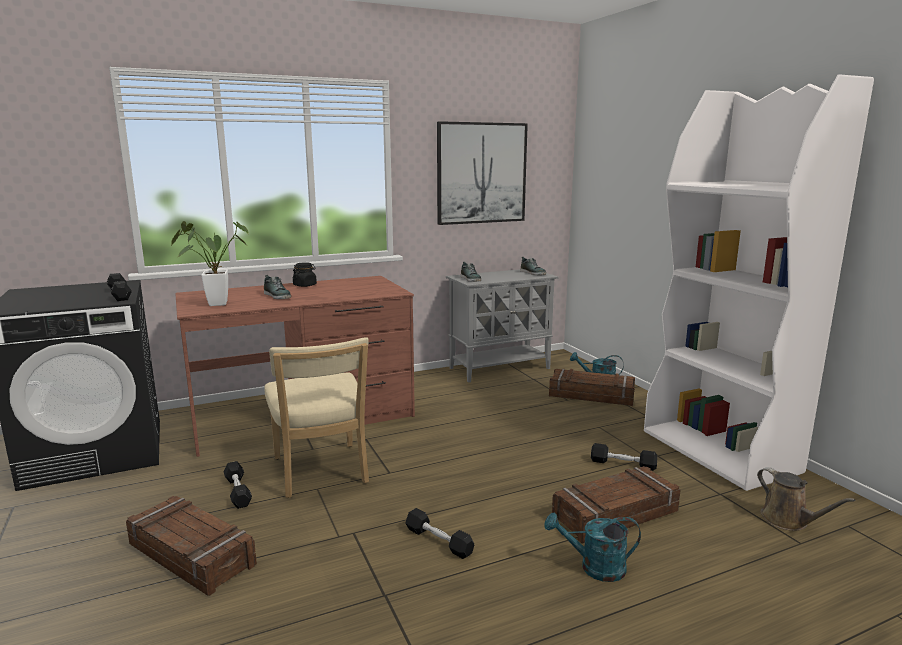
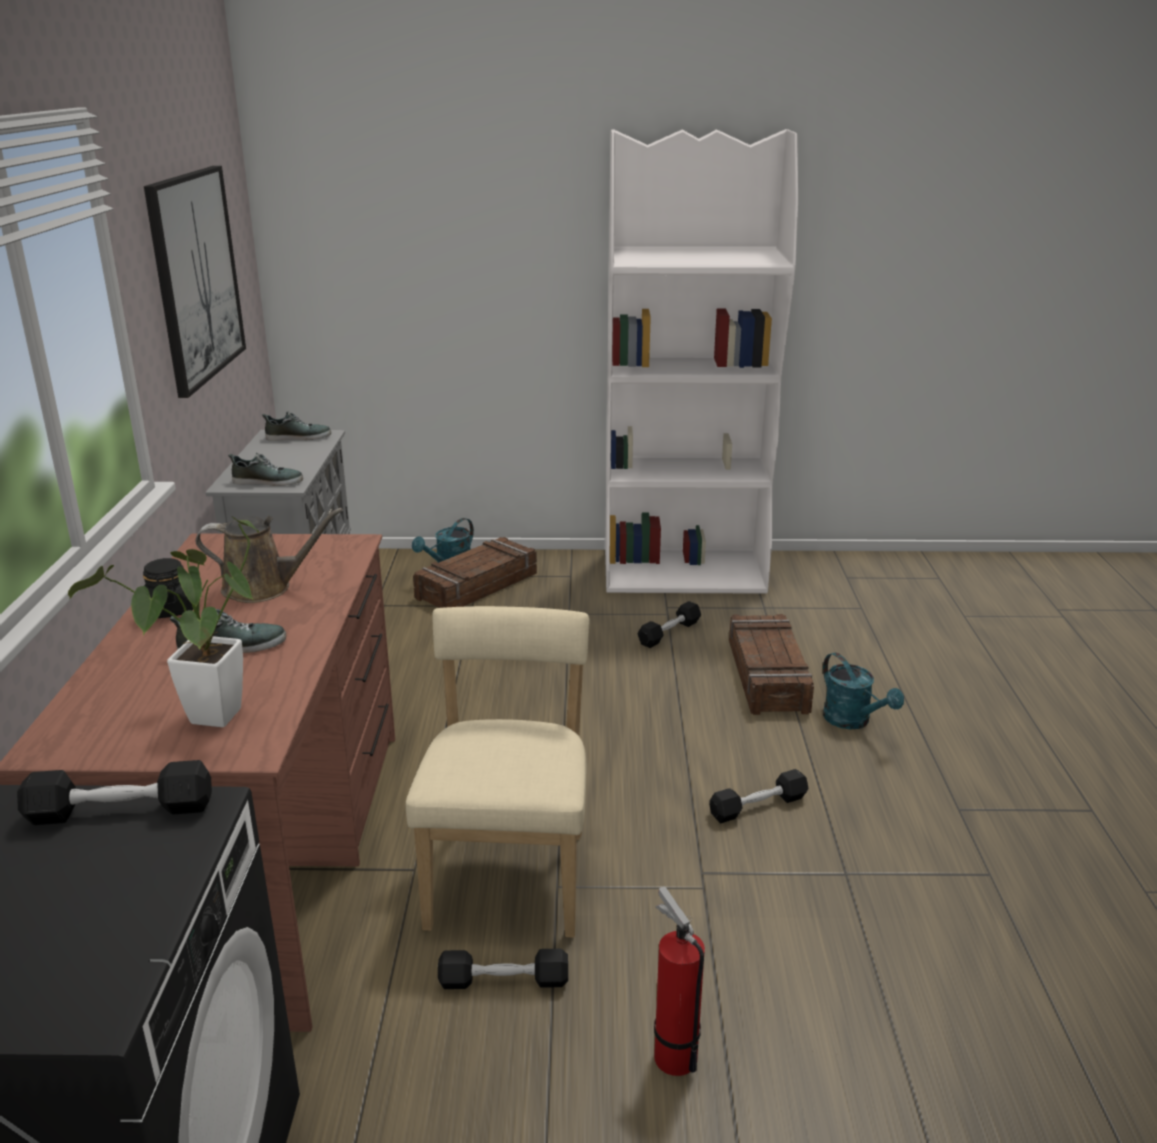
camera: 65 degrees left, 10 degrees up
crate [126,496,257,596] -> fire extinguisher [654,886,705,1076]
beige chair [265,337,369,498] -> beige chair turned 90 degrees counterclockwise [406,606,590,938]
turquoise watering can [544,513,641,582] -> turquoise watering can turned 60 degrees counterclockwise [823,653,904,729]
brown watering can [757,467,856,531] -> brown watering can moved to [196,508,343,603]

